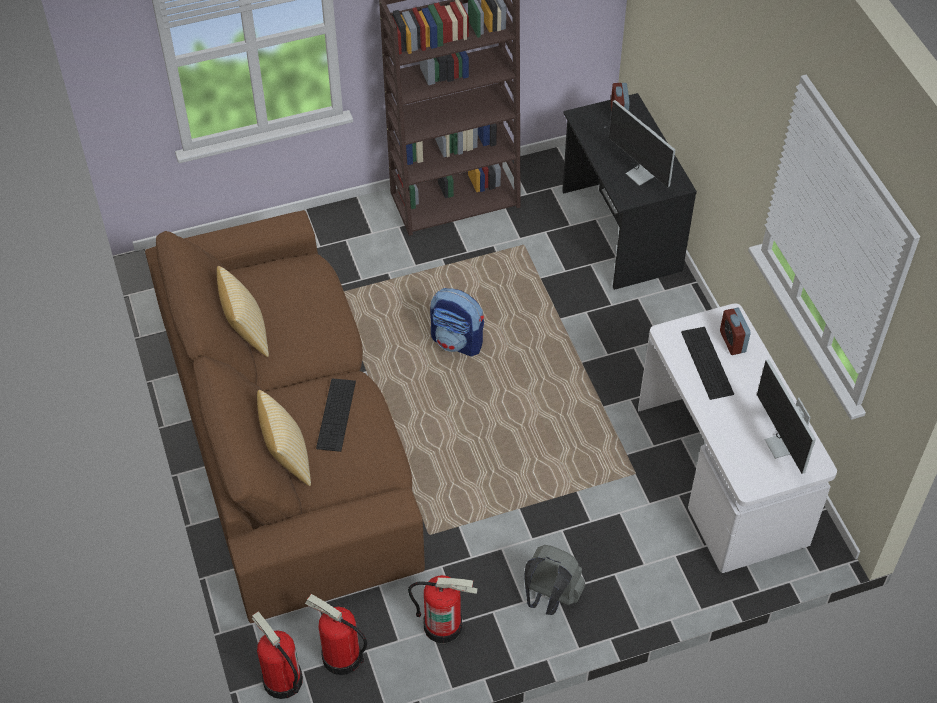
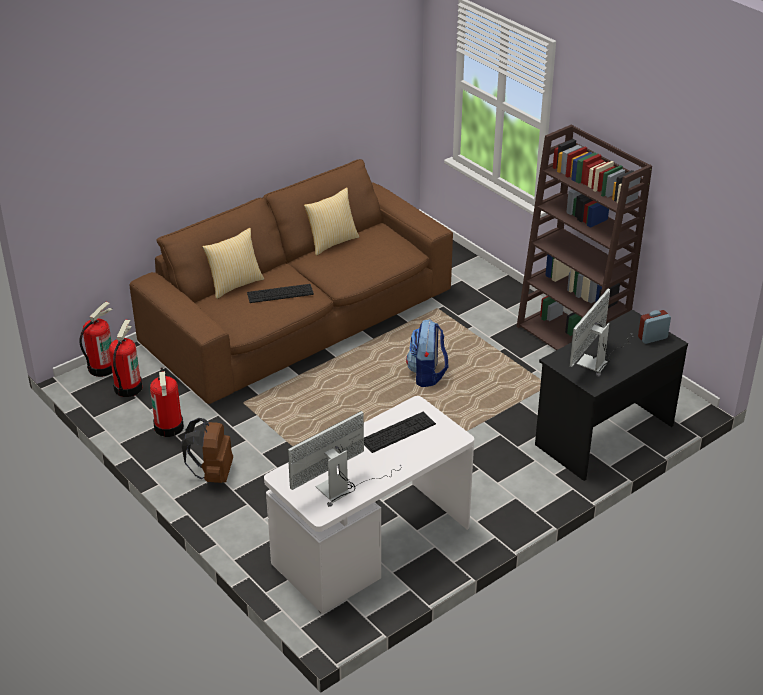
camera: 70 degrees right, 15 degrees down
grey backpack [524,545,585,615] -> brown backpack [181,418,233,483]
alarm clock [720,308,751,355] -> none

